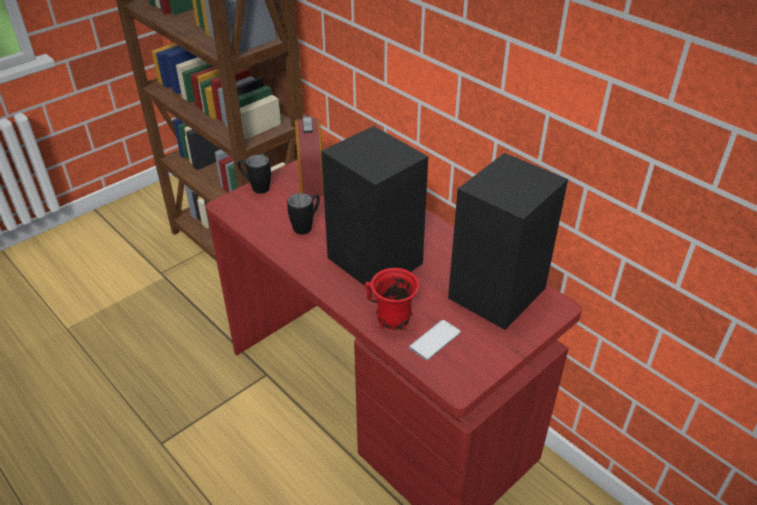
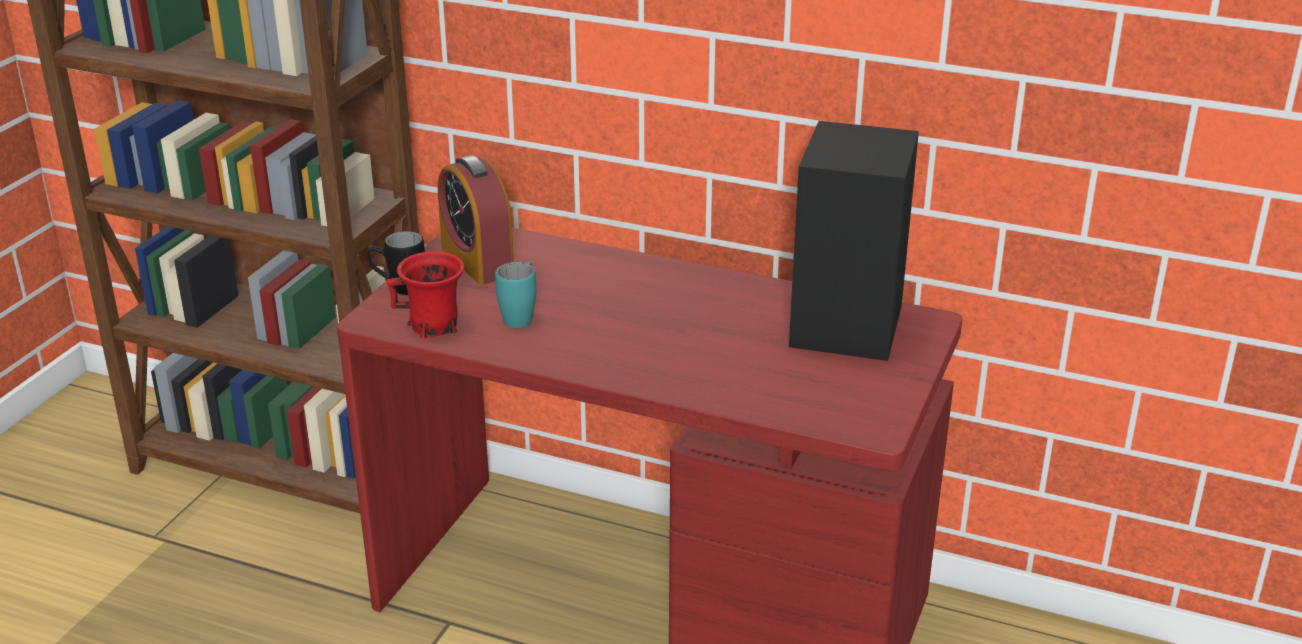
camera: 25 degrees left, 10 degrees down
black mug [287,193,320,235] -> turquoise mug [495,262,536,328]
black speaker [321,126,428,287] -> none
red mug [365,268,419,330] -> red mug moved to [387,251,464,338]
phone [409,320,461,360] -> none

